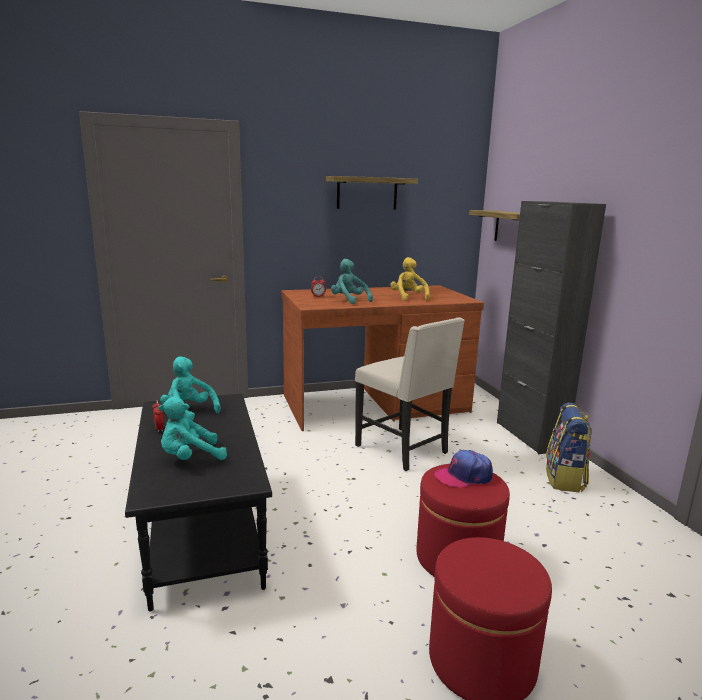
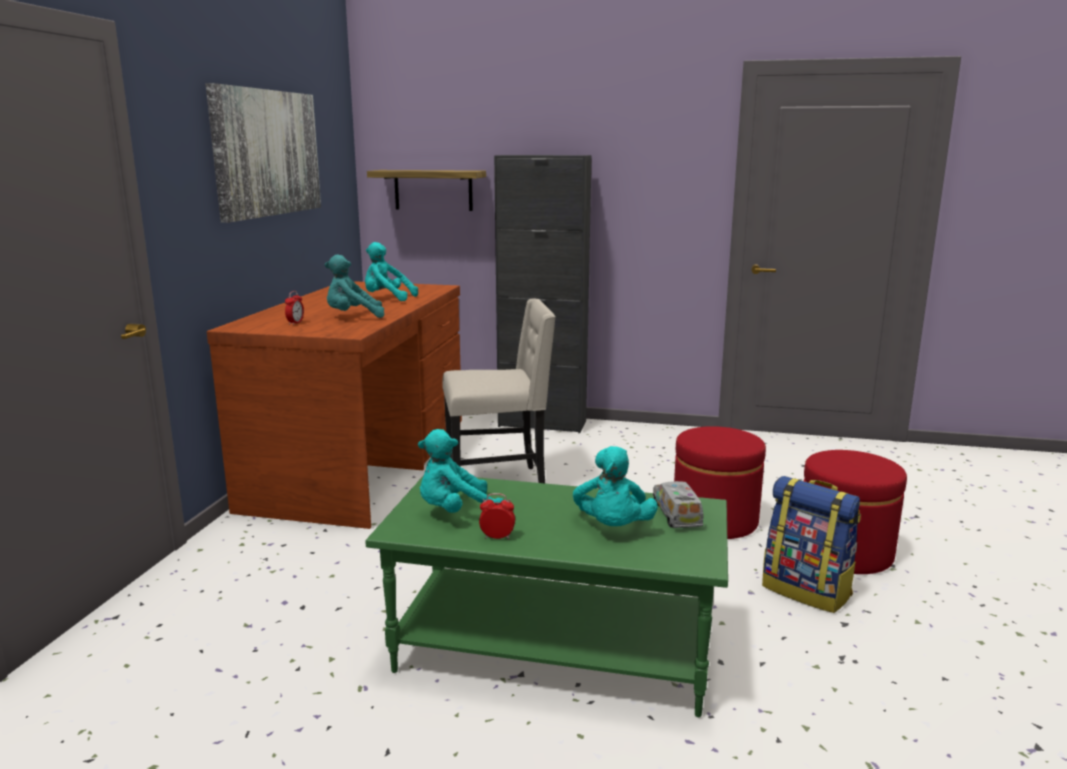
camera: 60 degrees left, 0 degrees up
black coffee table [125,393,272,612] -> green coffee table [365,475,728,717]
shelf [326,176,418,209] -> picture [205,83,321,223]
yellow plush toy [390,257,429,301] -> turquoise plush toy [365,242,418,301]
cap [434,450,493,488] -> none
backpack [546,403,591,492] -> backpack moved to [762,476,861,613]
none -> toy truck [653,481,703,528]

